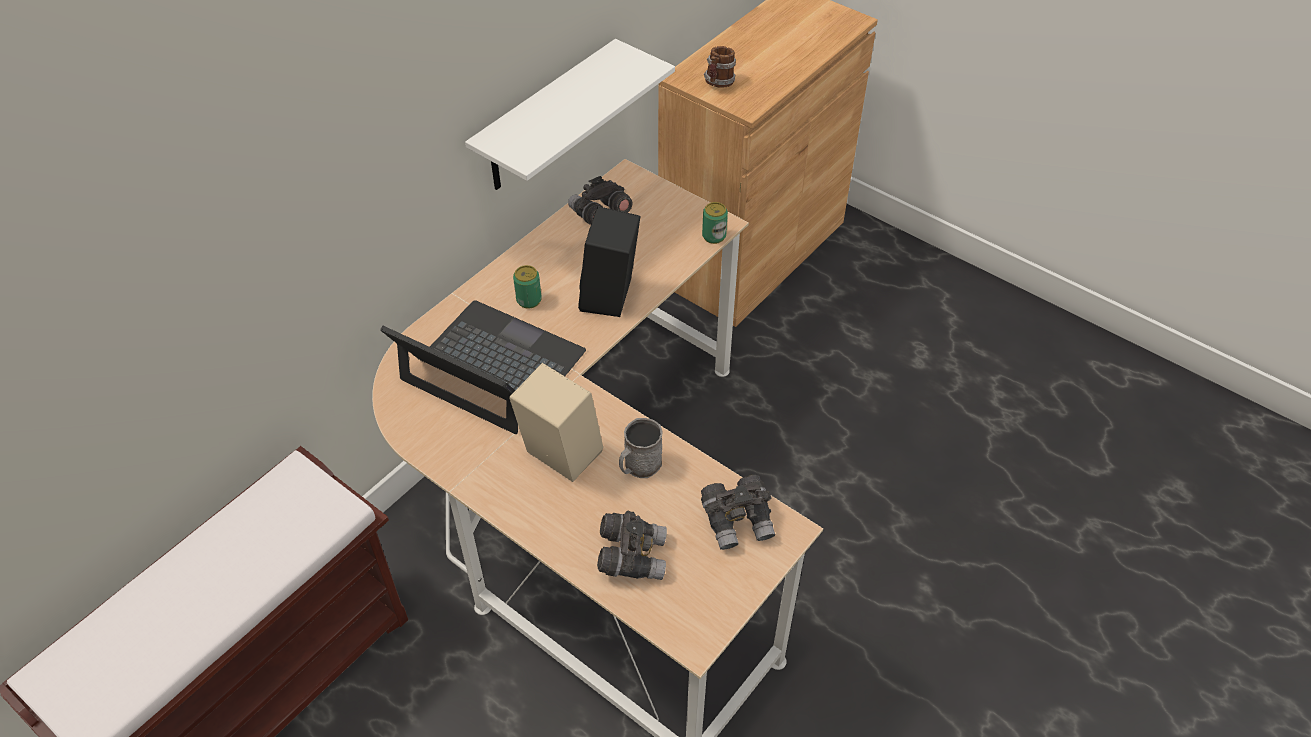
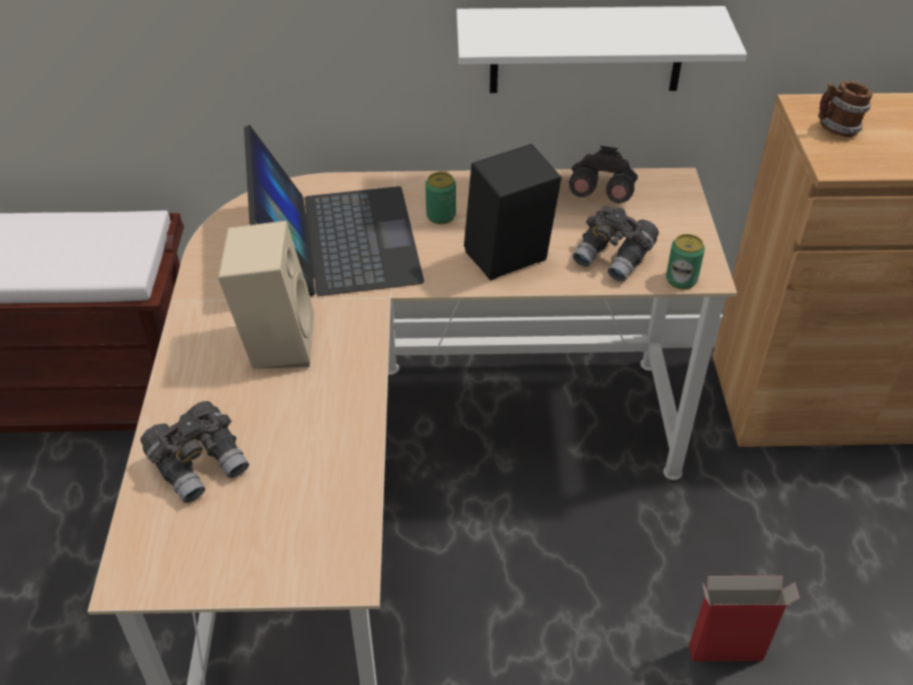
camera: 50 degrees right, 5 degrees down
grey mug [619,418,663,478] -> none
grey binoculars [701,475,775,550] -> grey binoculars moved to [573,206,659,282]
none -> cardboard box [689,576,800,661]

